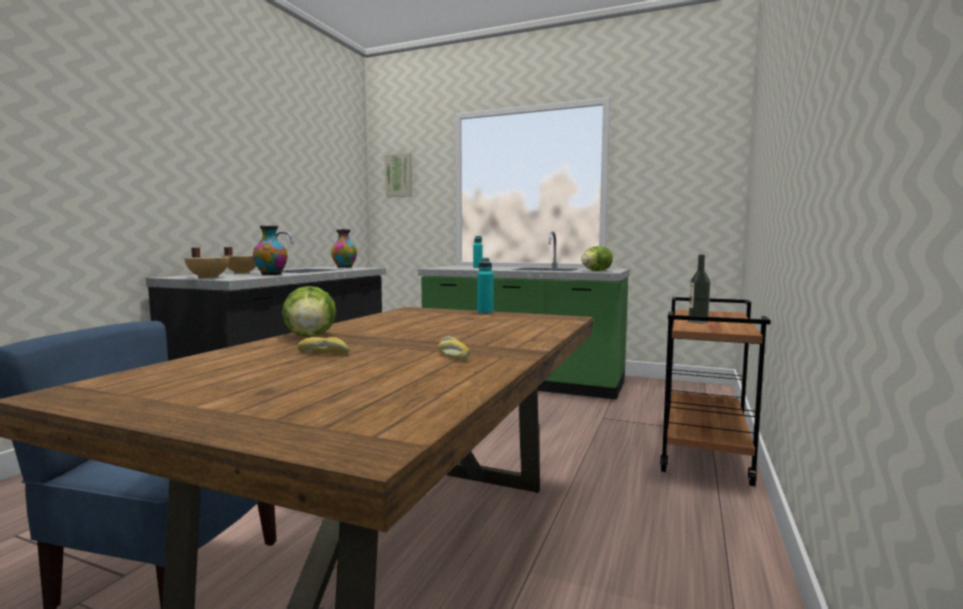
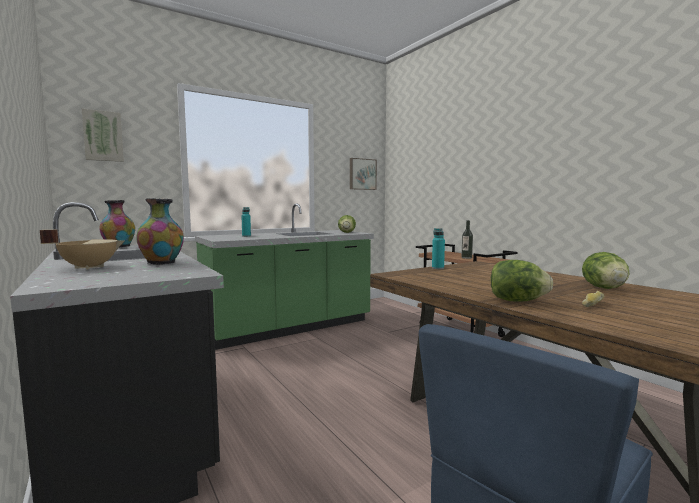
camera: 55 degrees left, 0 degrees up
beige cooking pot [184,248,230,279] -> none
bread [438,336,470,361] -> lettuce [582,252,629,289]
none -> picture [350,158,377,190]

